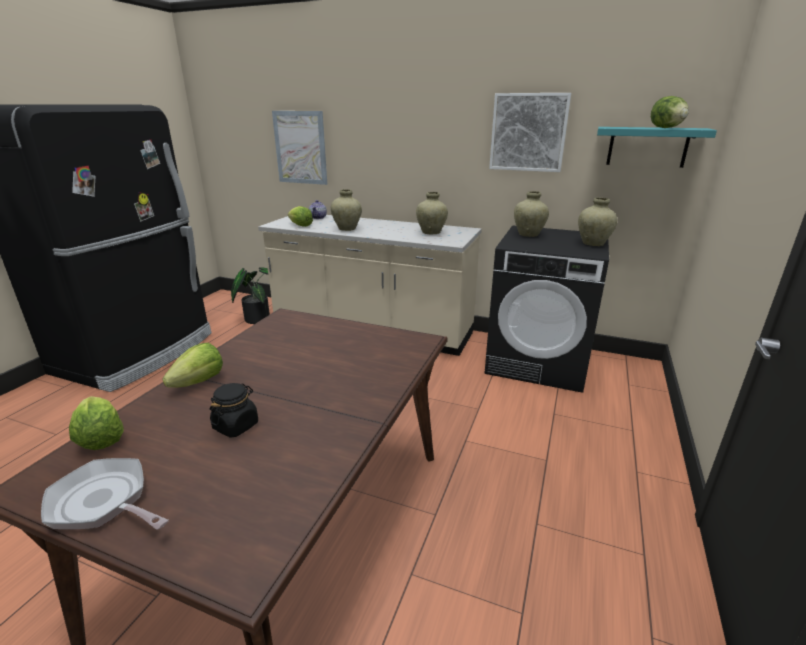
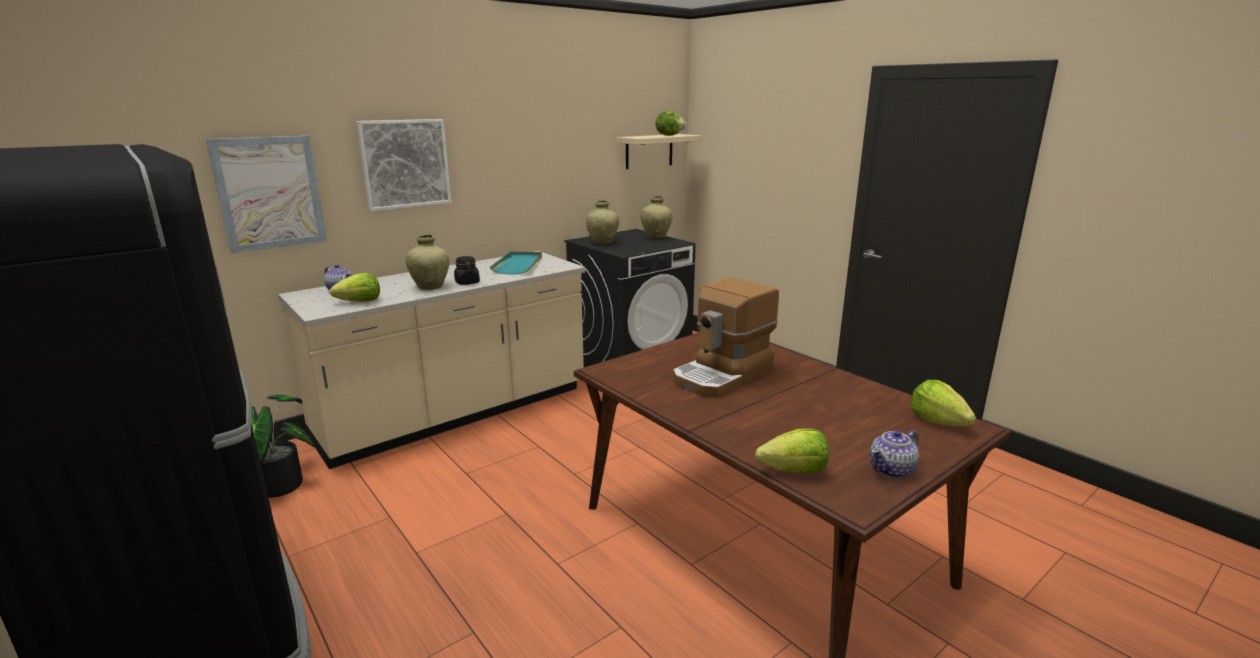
camera: 60 degrees left, 5 degrees down
frying pan [41,458,169,530] -> teapot [870,430,919,478]
lettuce [162,343,223,388] -> lettuce moved to [911,380,976,426]
black jar [210,383,258,438] -> black jar moved to [454,256,480,285]
beige vase [416,192,448,234] -> turquoise tray [490,252,542,275]
picture [489,93,571,172] -> picture moved to [356,119,452,211]
turquoise shelf [597,127,717,168] -> beige shelf [617,134,702,169]
none -> coffee machine [673,277,779,398]

